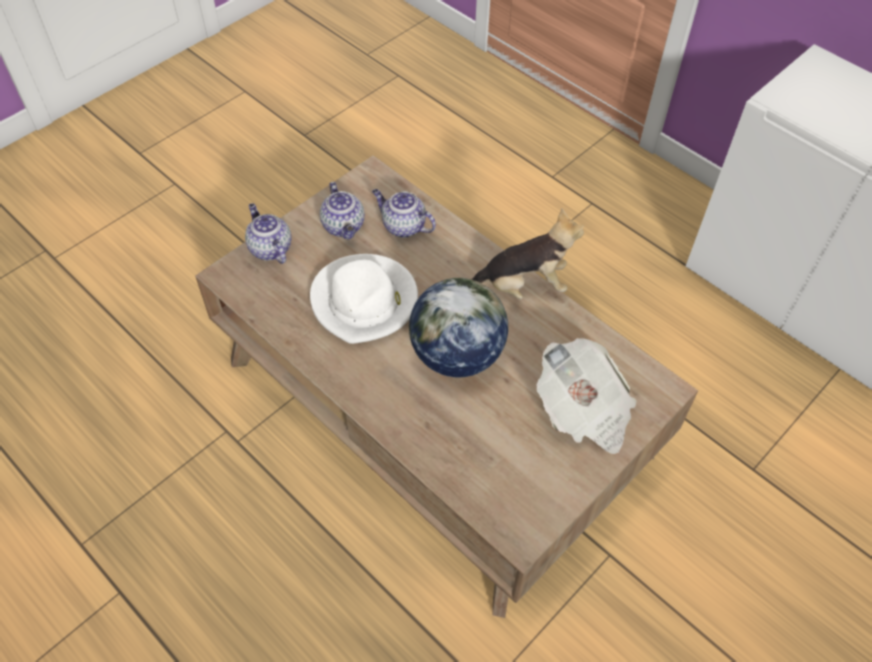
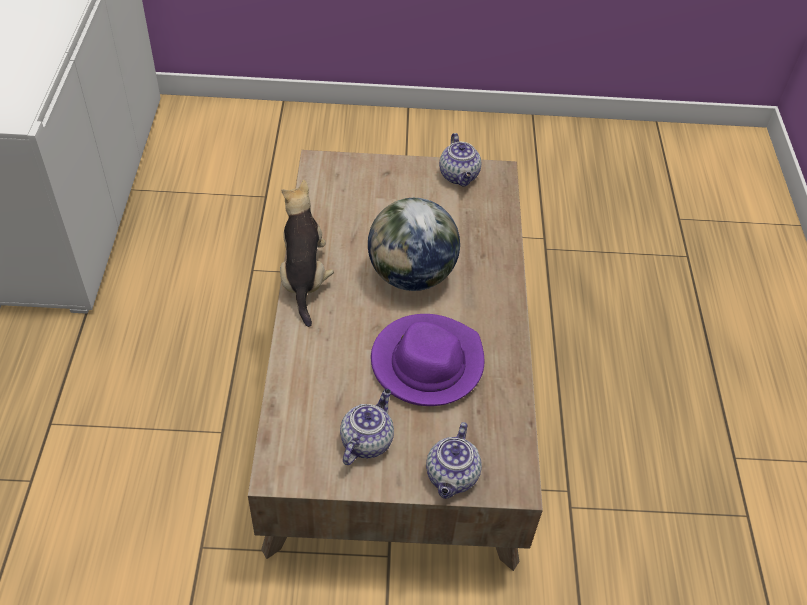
camera: 135 degrees left, 5 degrees down
white hat [310,254,418,344] -> purple hat [371,314,484,406]
teapot [372,189,436,238] -> teapot moved to [439,133,481,187]
plush toy [472,209,584,299] -> plush toy turned 45 degrees clockwise [280,180,334,327]
newspaper [536,338,637,454] -> none

